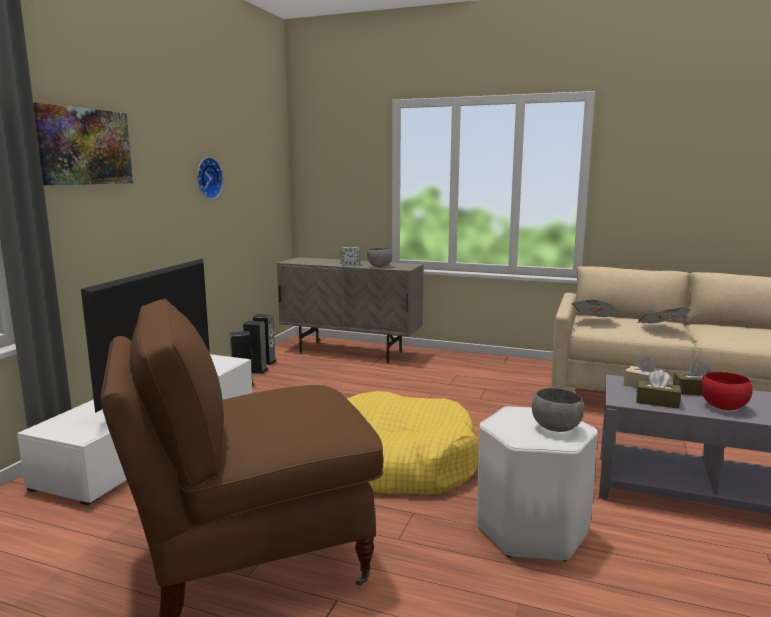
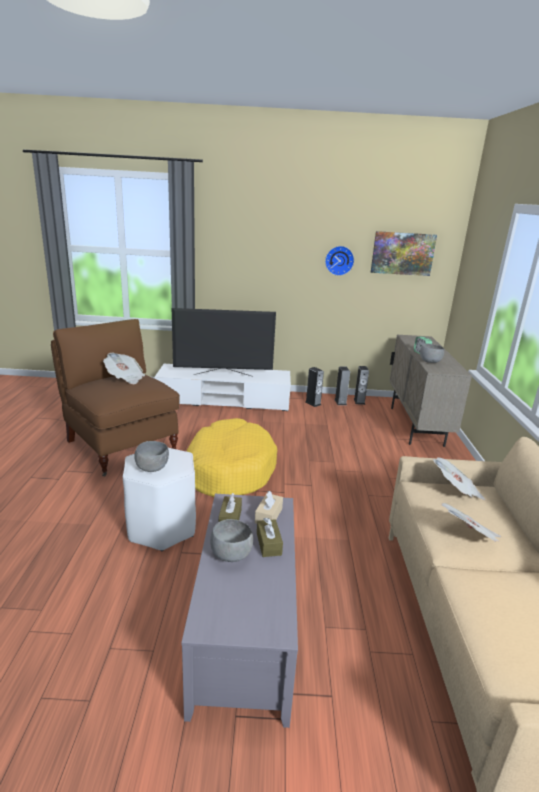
camera: 70 degrees right, 10 degrees up
picture [33,102,133,185] -> picture moved to [371,231,437,276]
red bowl [701,372,753,410] -> grey bowl [210,519,253,562]
none -> newspaper [103,353,145,384]

